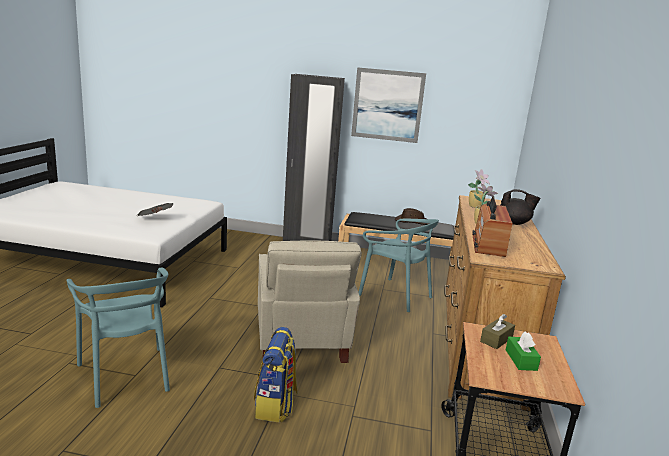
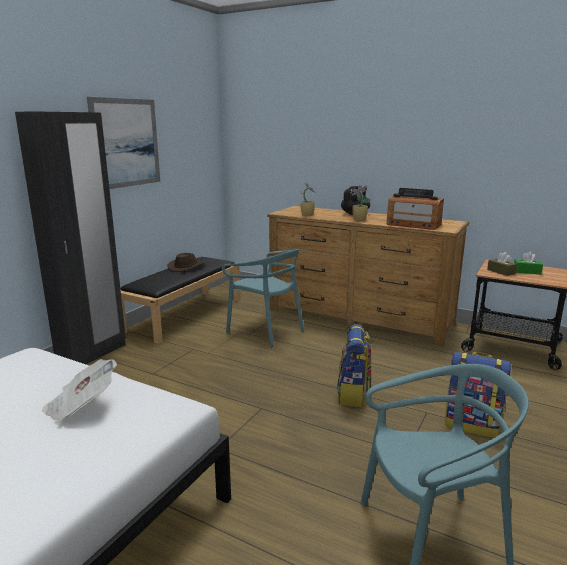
camera: 70 degrees left, 0 degrees up
beige armchair [258,240,362,363] -> backpack [337,324,372,407]
turquoise chair [358,219,439,312] -> turquoise chair turned 75 degrees clockwise [222,249,304,347]

